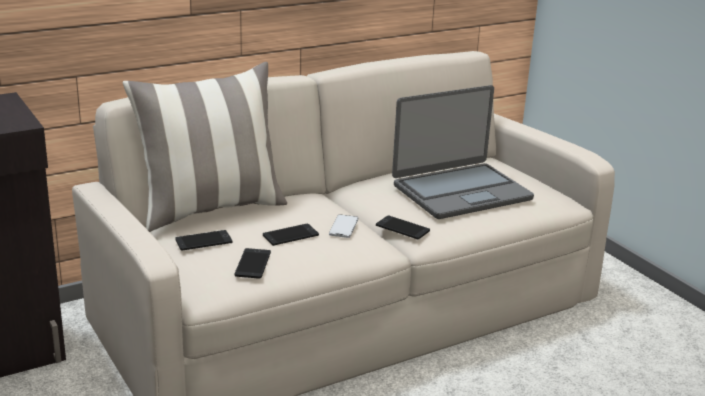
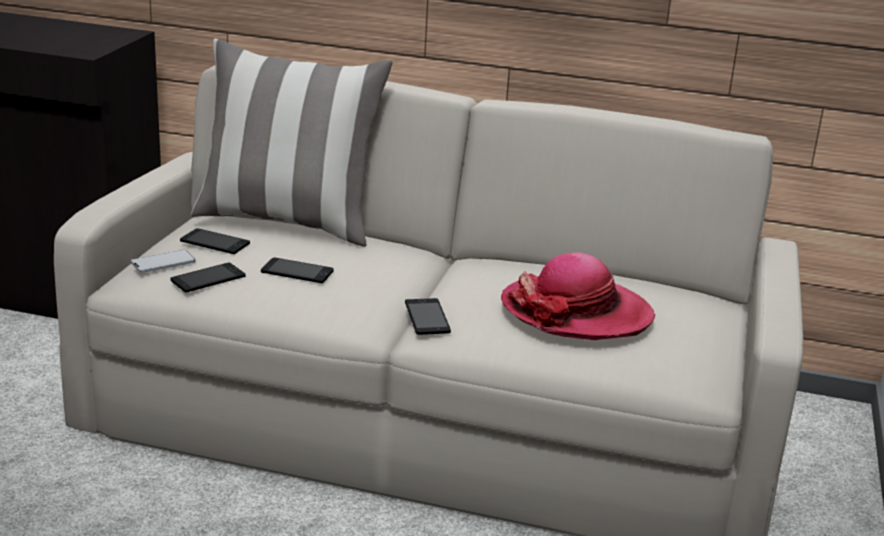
camera: 45 degrees right, 0 degrees up
phone [329,214,358,238] -> phone moved to [131,250,195,273]
laptop [392,85,534,219] -> hat [501,252,655,340]

